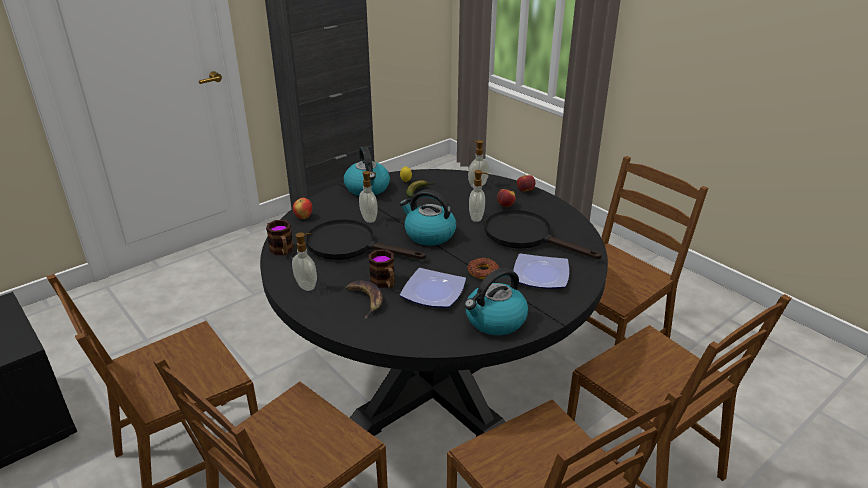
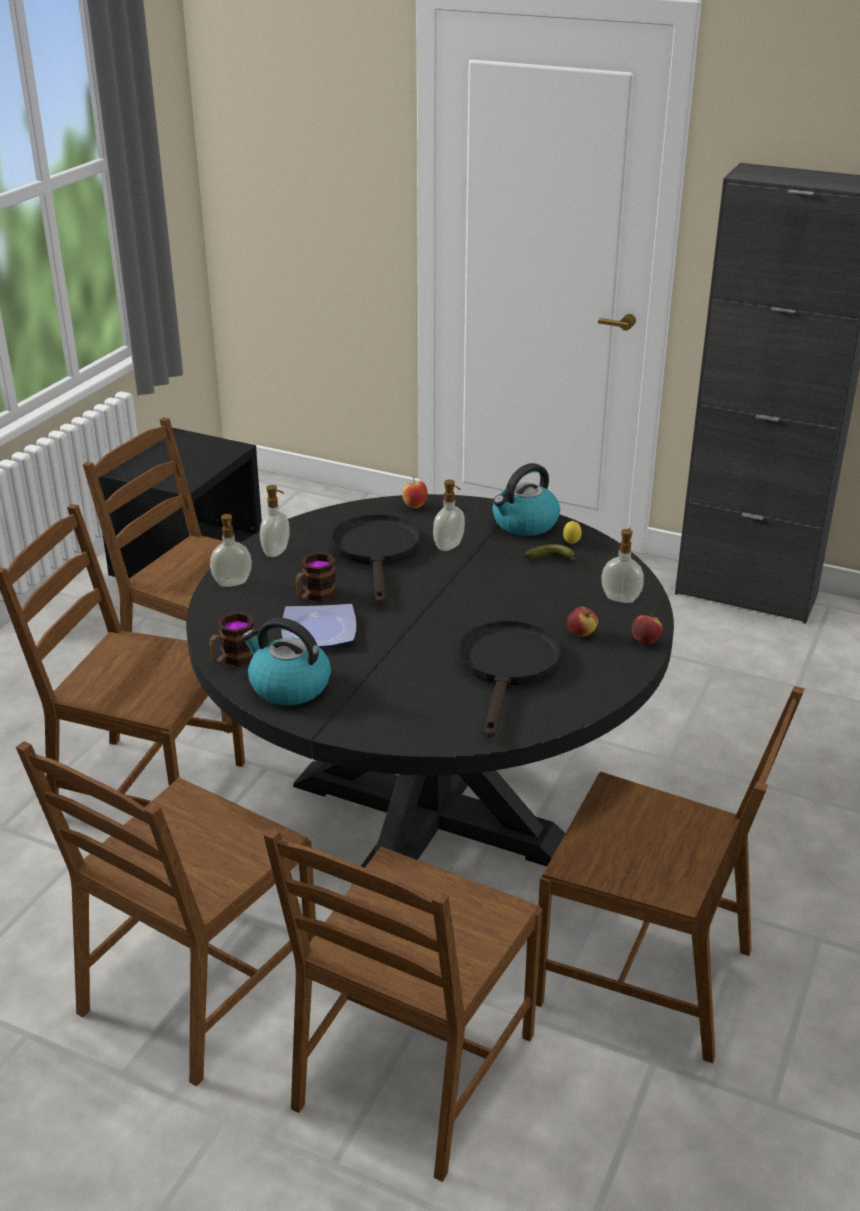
camera: 65 degrees right, 0 degrees up
mug [266,220,294,255] -> mug moved to [209,612,254,666]
banana [346,281,383,319] -> none
kettle [400,190,456,246] -> none
donut [468,258,499,279] -> none
soap dispenser [469,170,488,222] -> soap dispenser moved to [210,514,252,587]
plate [514,253,569,289] -> none

